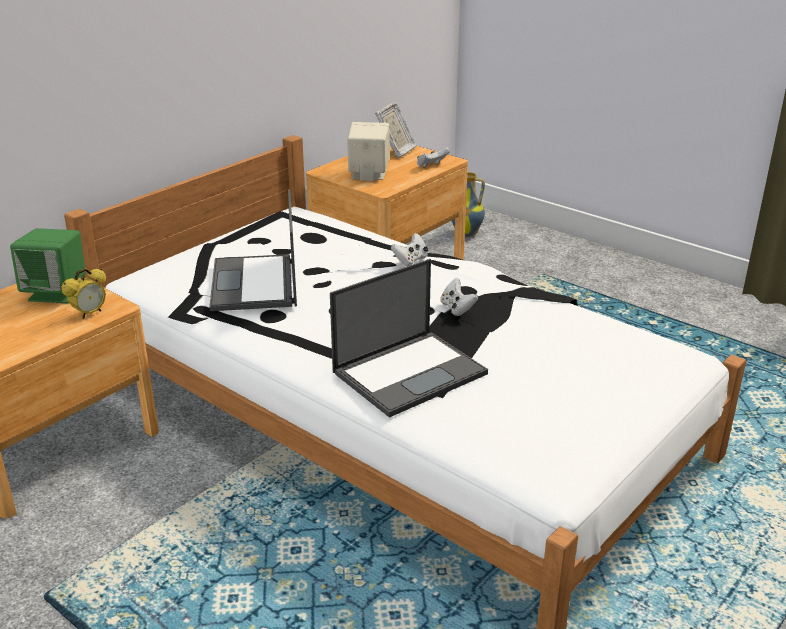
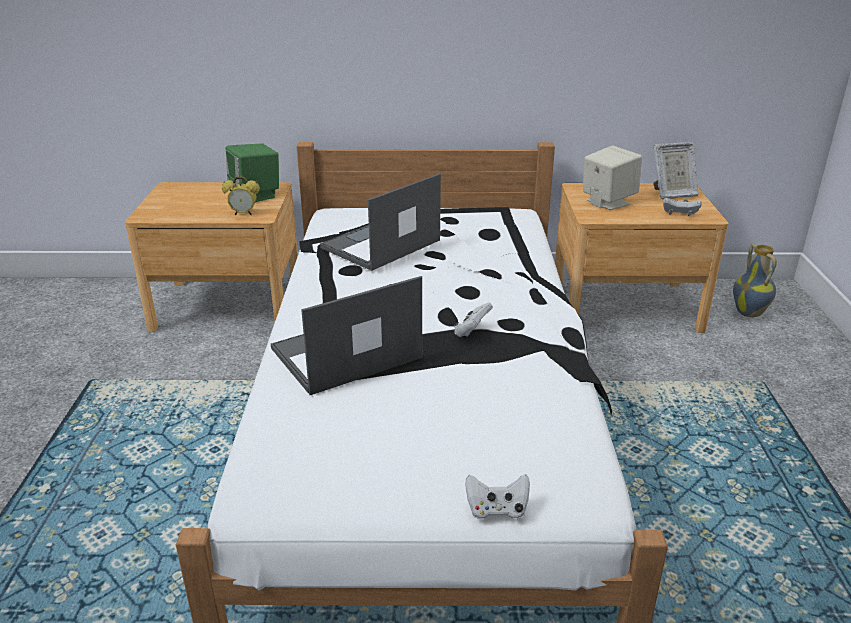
camera: 50 degrees right, 0 degrees up
laptop [330,259,488,418] -> laptop turned 135 degrees clockwise [271,276,422,396]
white game controller [391,233,428,266] -> white game controller moved to [465,474,530,520]

